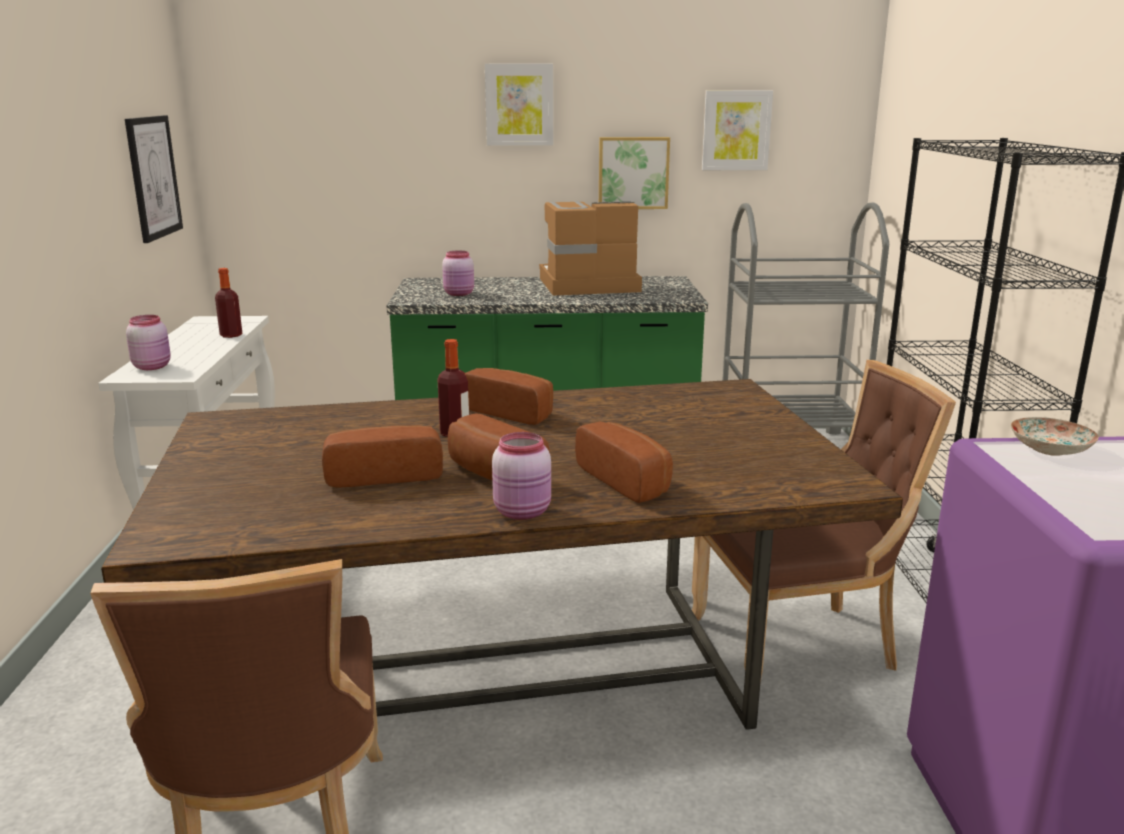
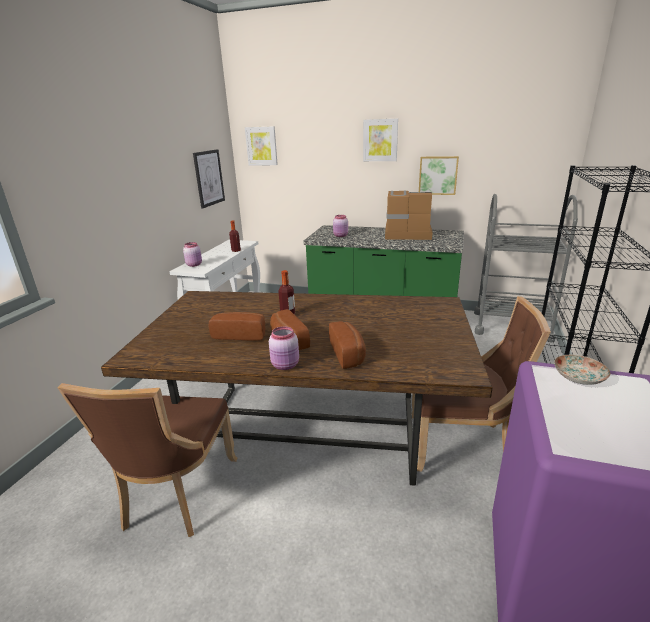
camera: 20 degrees right, 5 degrees up
bread [465,368,553,425] -> none
picture [702,91,773,170] -> picture moved to [245,126,278,165]

